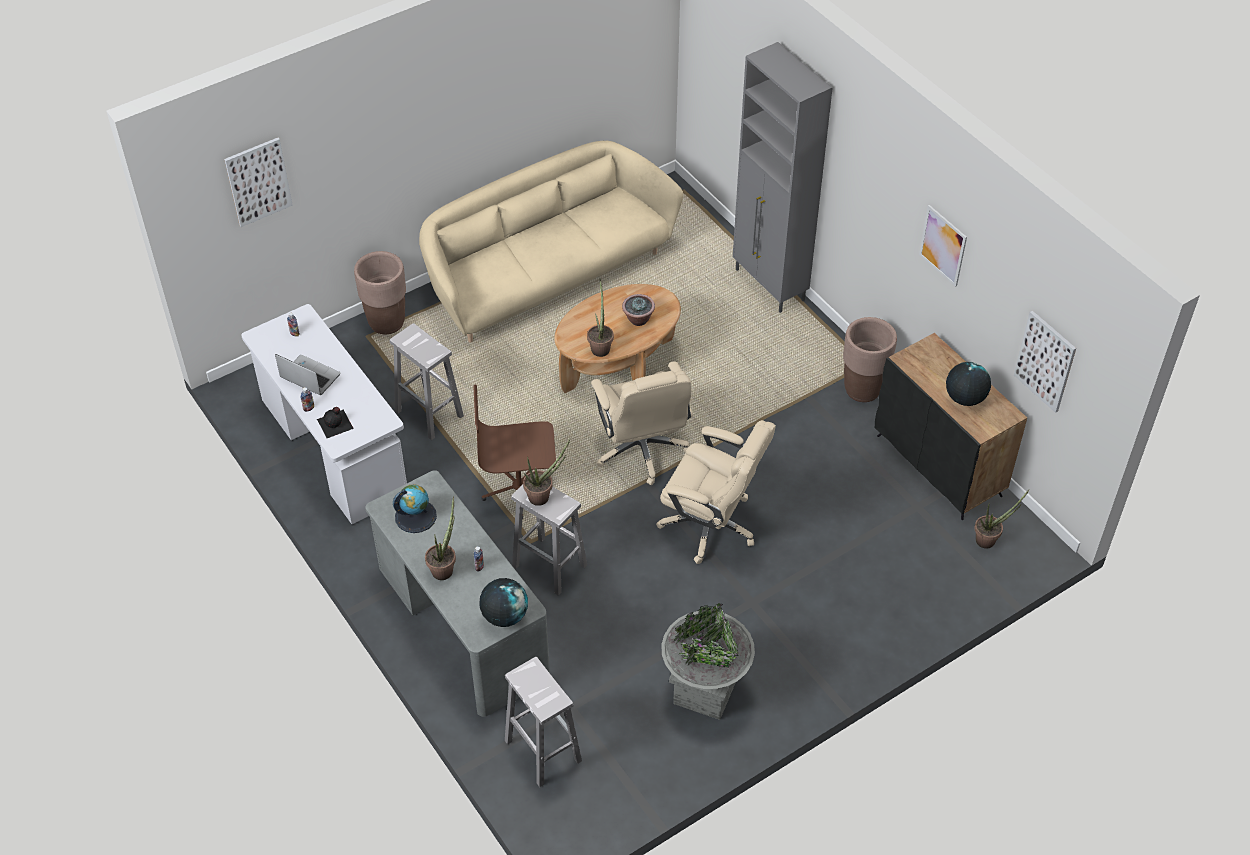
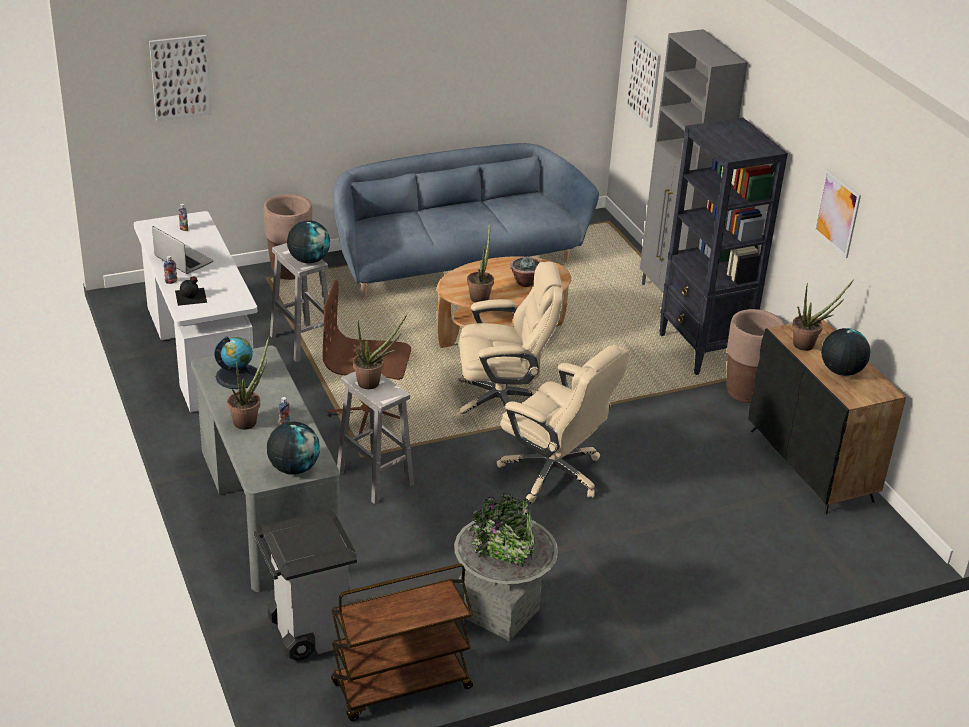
camera: 10 degrees right, 15 degrees down
beige sofa [419,141,683,342] -> blue sofa [333,143,599,297]
white stool [505,657,582,787] -> grey trash can [254,510,357,661]
beige office chair [591,361,693,485] -> beige office chair turned 90 degrees counterclockwise [455,262,563,420]
potted plant [974,489,1030,549] -> potted plant moved to [792,279,854,351]
picture [1014,311,1076,413] -> picture moved to [626,36,661,128]
none -> globe [287,220,330,264]
none -> brown cart [331,564,473,721]
none -> black bookcase [659,118,788,375]

